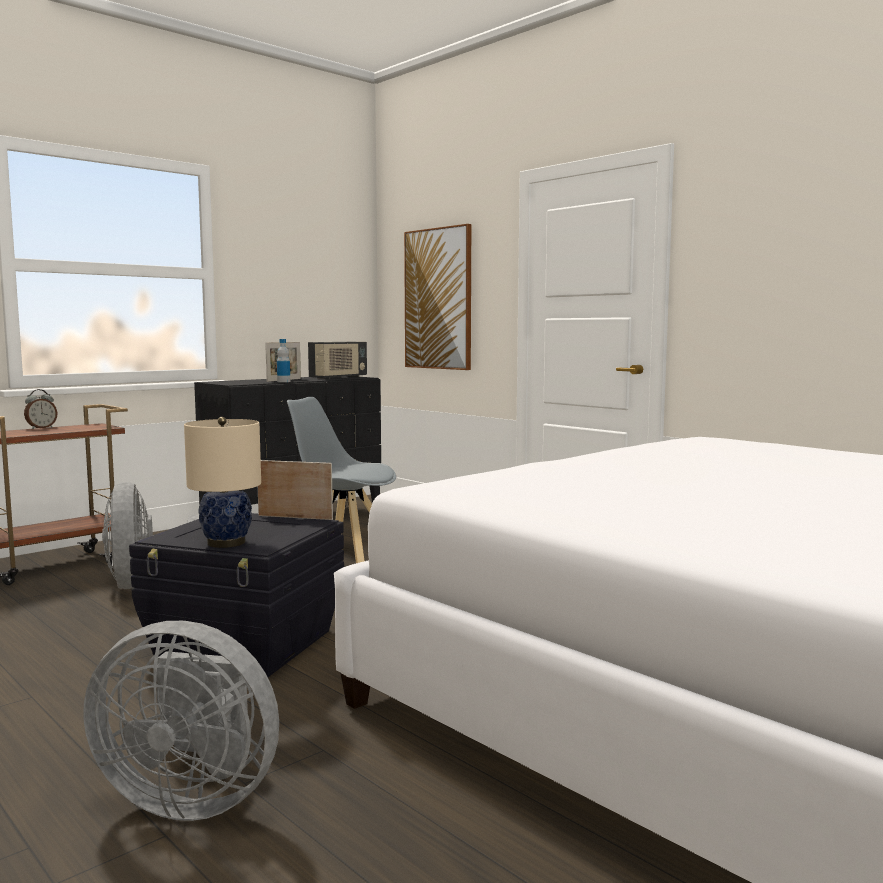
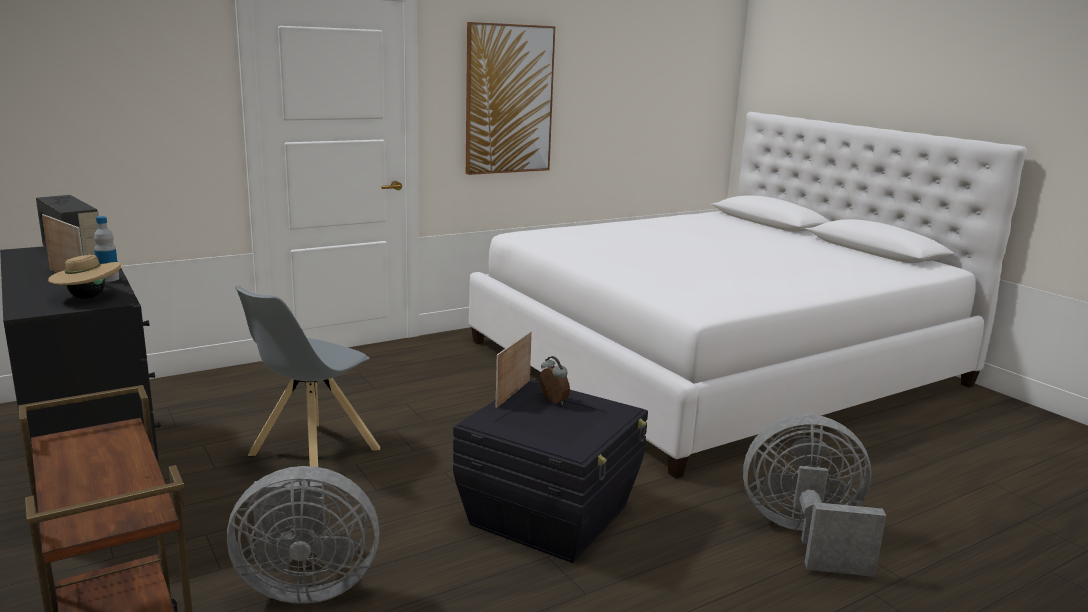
camera: 80 degrees left, 10 degrees up
alarm clock [24,389,57,429] -> alarm clock moved to [540,356,570,405]
grey fan [83,621,279,821] -> grey fan turned 105 degrees counterclockwise [743,414,886,577]
beige table lamp [184,417,261,548] -> none
picture [404,224,471,370] -> picture moved to [466,22,555,175]
none -> beige hat [48,251,121,299]

